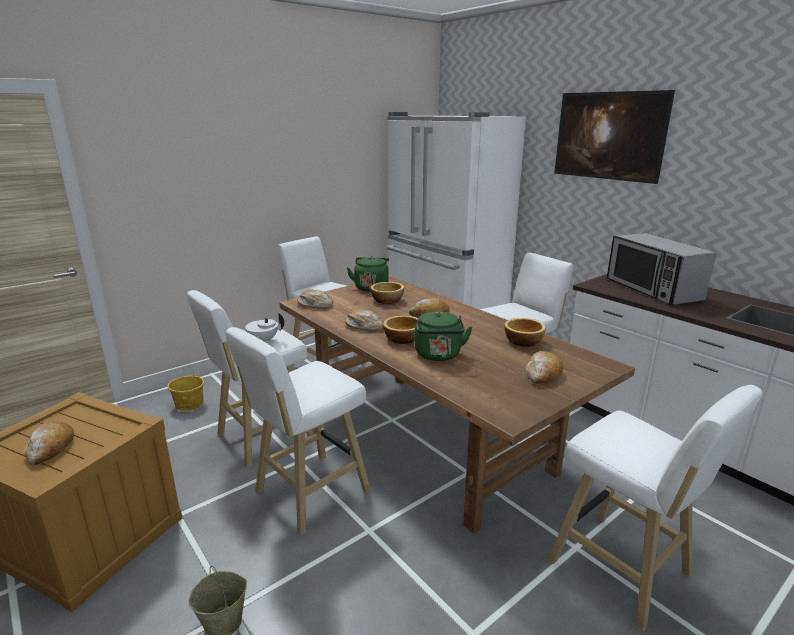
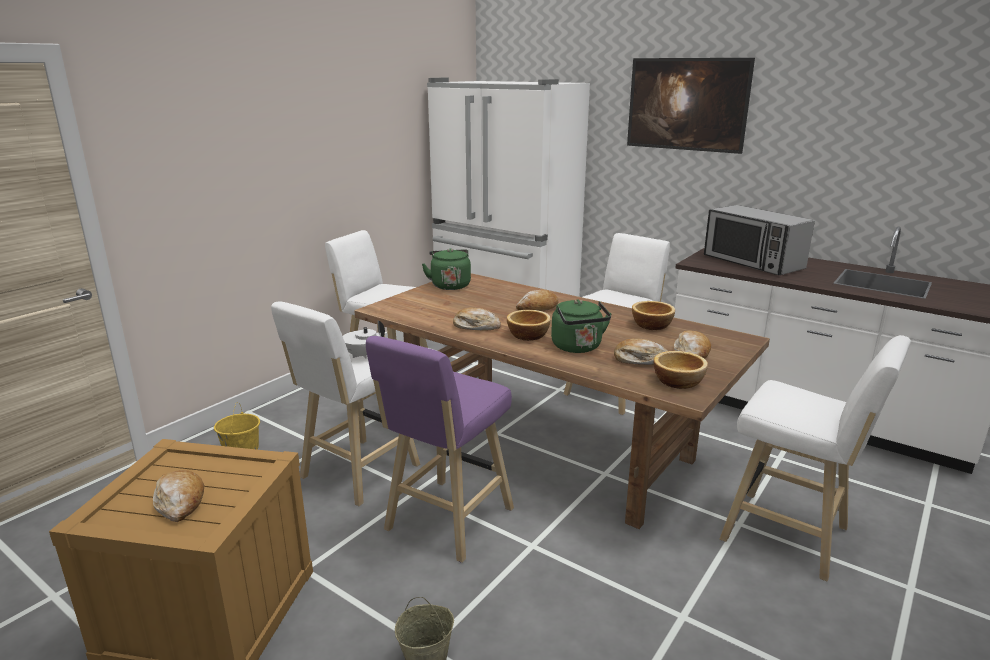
camera: 15 degrees left, 0 degrees up
white stool [226,327,371,535] -> purple stool [366,336,514,563]
bread [297,290,333,308] -> bread moved to [614,339,667,365]
bowl [370,282,404,304] -> bowl moved to [654,351,708,389]

